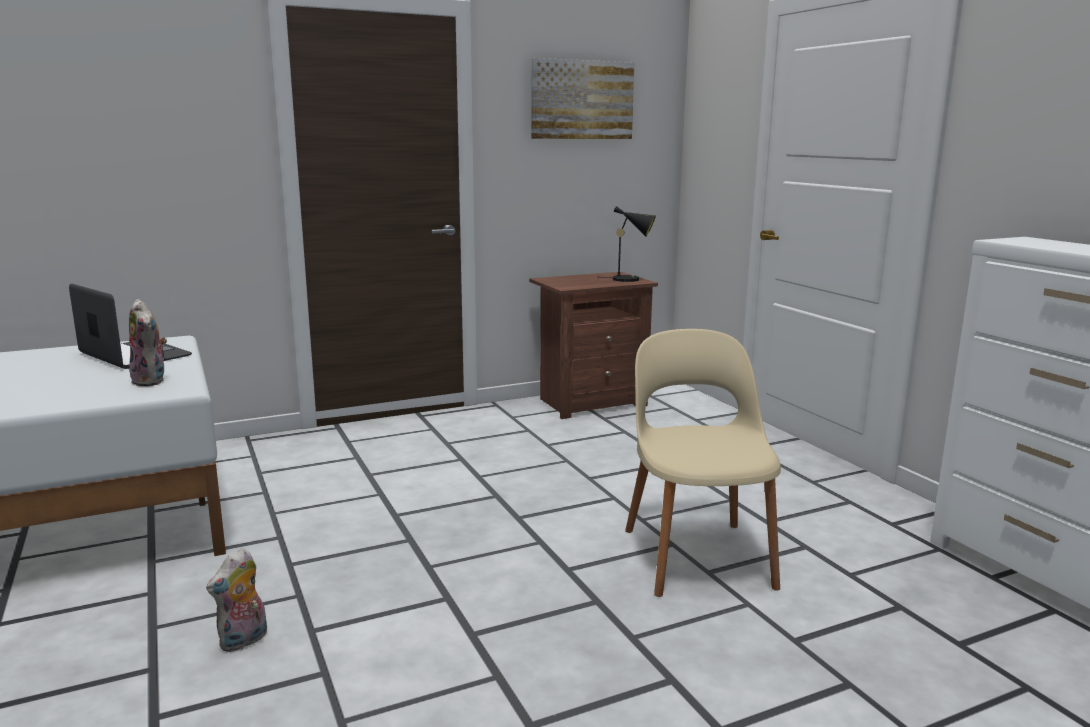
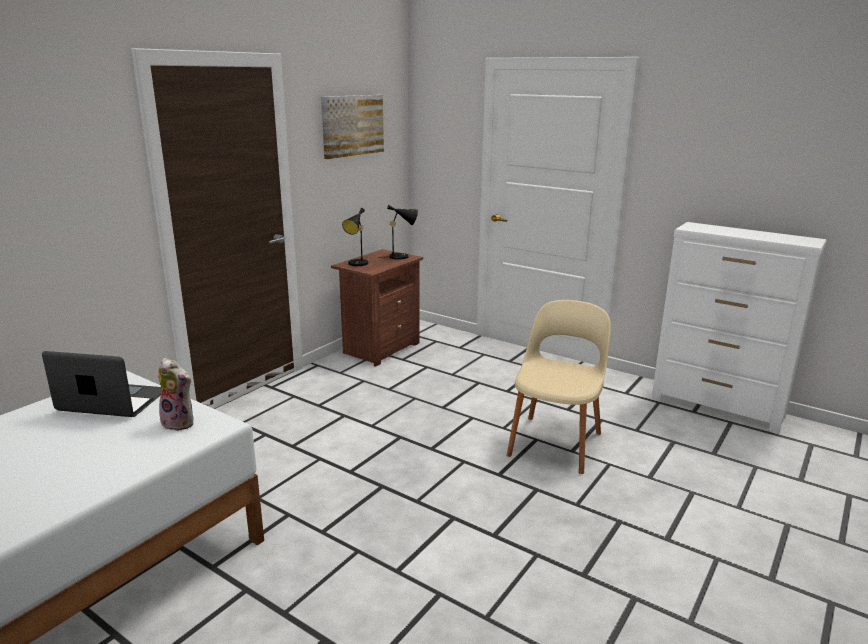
camera: 30 degrees left, 5 degrees up
plush toy [206,548,267,652] -> none
beige chair [625,329,781,597] -> beige chair turned 60 degrees clockwise [507,300,611,474]
none -> black table lamp [342,208,368,266]

